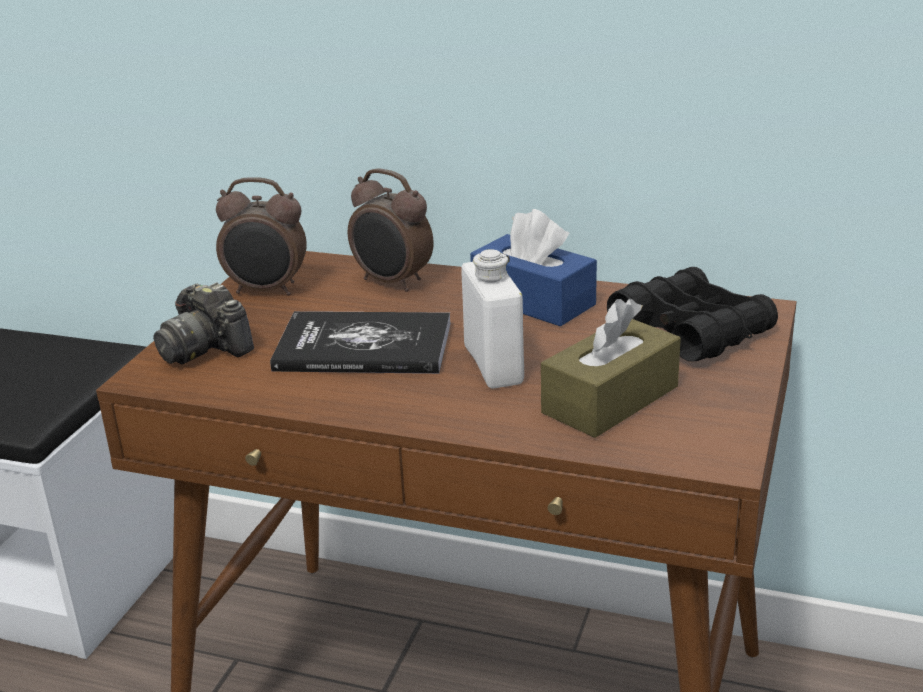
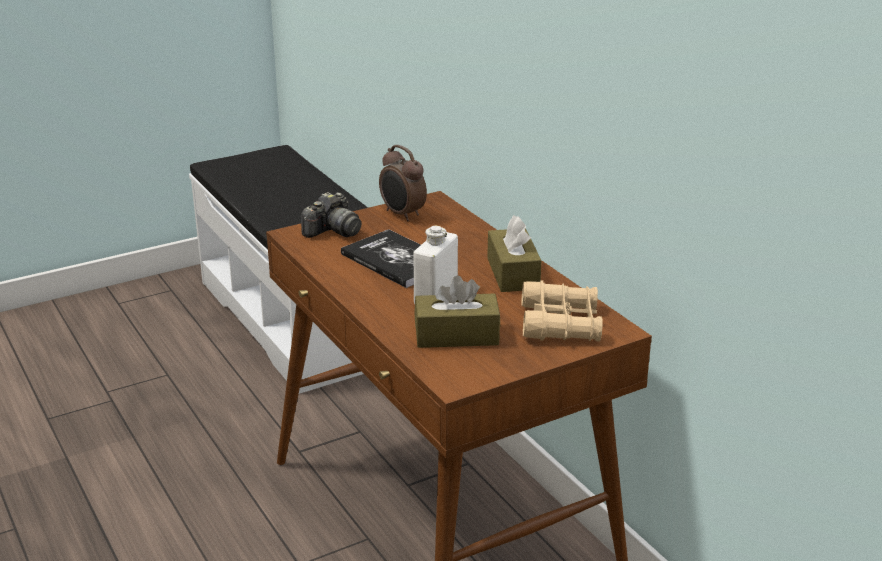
camera: 40 degrees right, 0 degrees up
camera [153,282,254,364] -> camera turned 135 degrees counterclockwise [301,192,361,238]
alarm clock [348,168,434,292] -> none
blue tissue box [470,209,597,327] -> brown tissue box [487,215,542,292]
black binoculars [607,267,778,362] -> beige binoculars [522,280,603,341]

